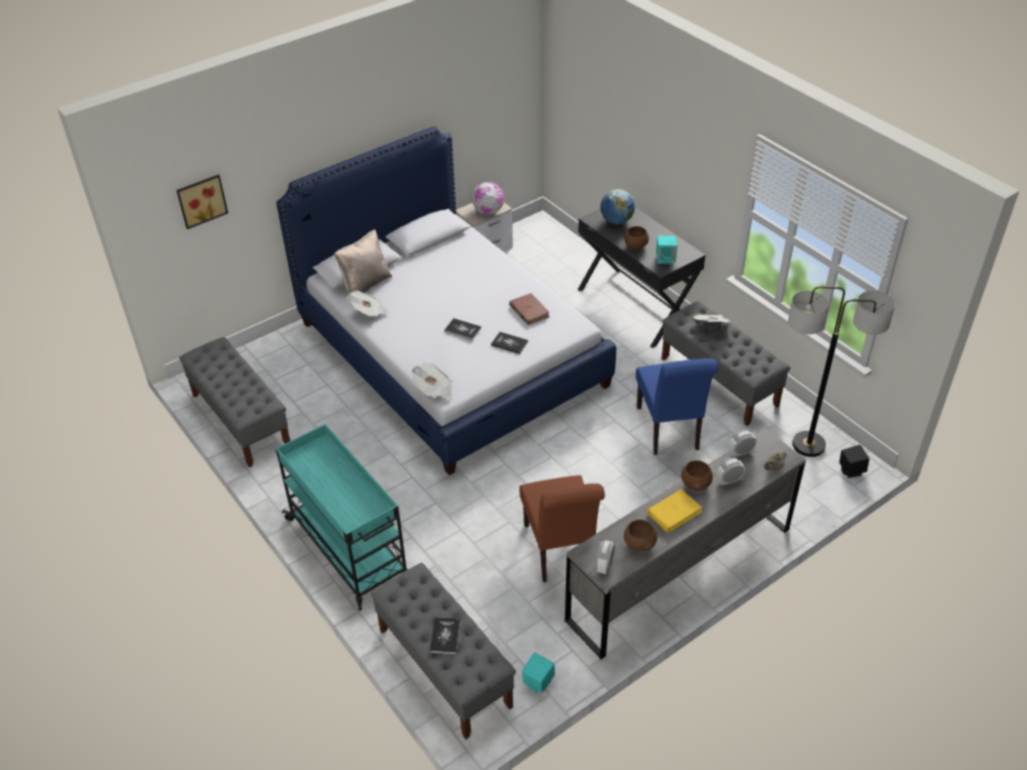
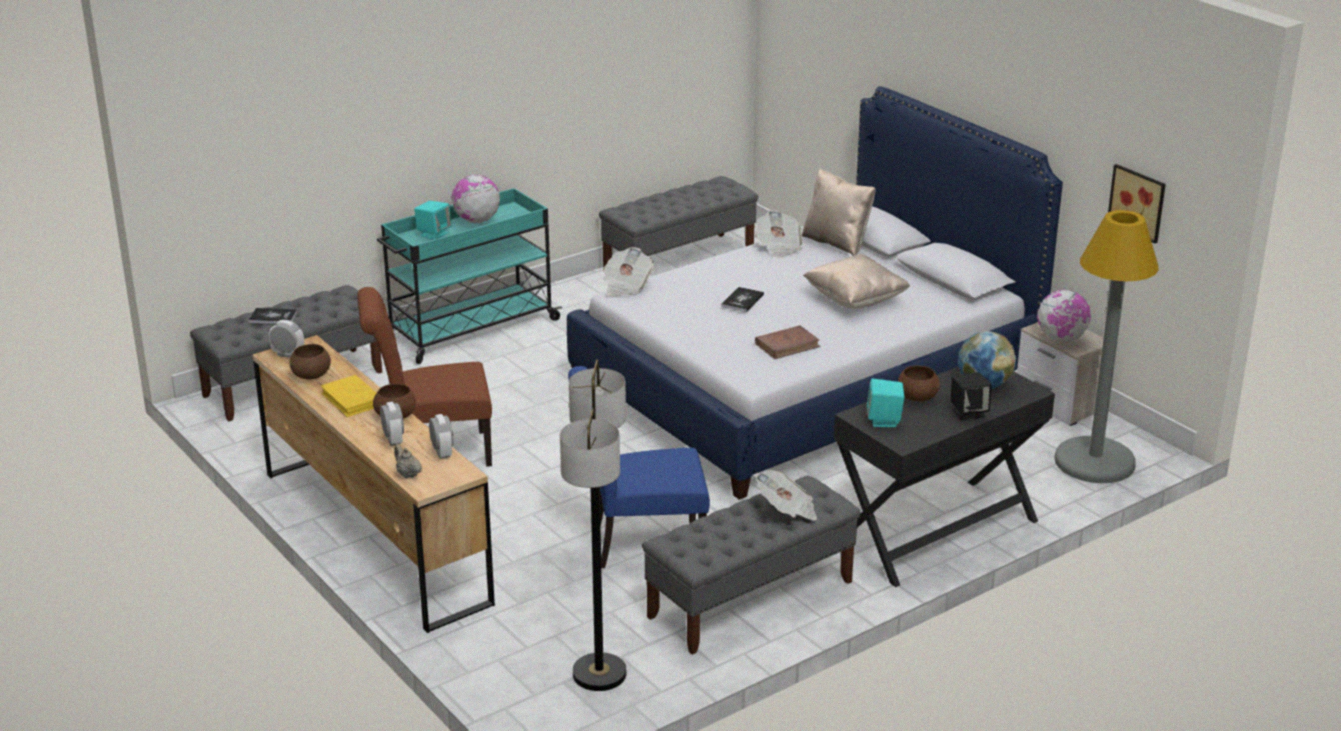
camera: 90 degrees right, 15 degrees down
picture [177,174,228,229] -> picture moved to [1108,164,1166,243]
book [491,332,528,354] -> none
turquoise speaker [522,653,555,693] -> turquoise speaker moved to [414,201,452,240]
grey dresser [565,428,806,659] -> brown dresser [253,335,495,633]
black speaker [839,445,869,478] -> black speaker moved to [951,372,992,420]
none -> globe [452,175,500,223]
none -> beige pillow [803,254,910,309]
none -> grey floor lamp [1054,210,1159,483]

